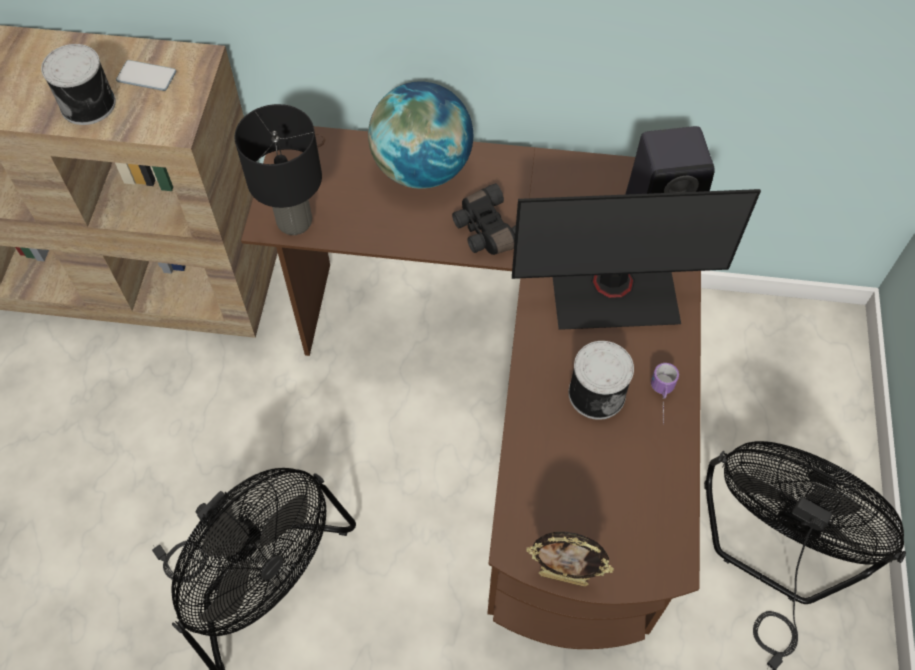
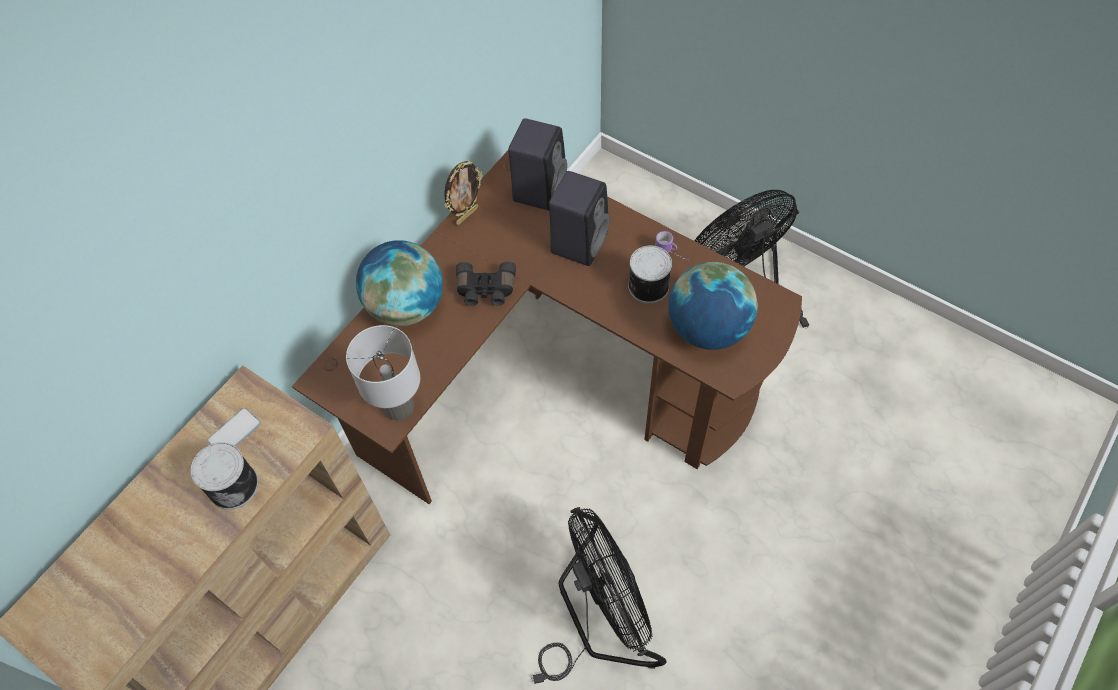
camera: 60 degrees left, 0 degrees up
black table lamp [235,104,322,235] -> white table lamp [346,325,420,420]
monitor [512,189,761,330] -> black speaker [549,171,610,266]
picture frame [526,532,614,587] -> picture frame moved to [444,161,483,225]
none -> globe [669,262,758,350]

